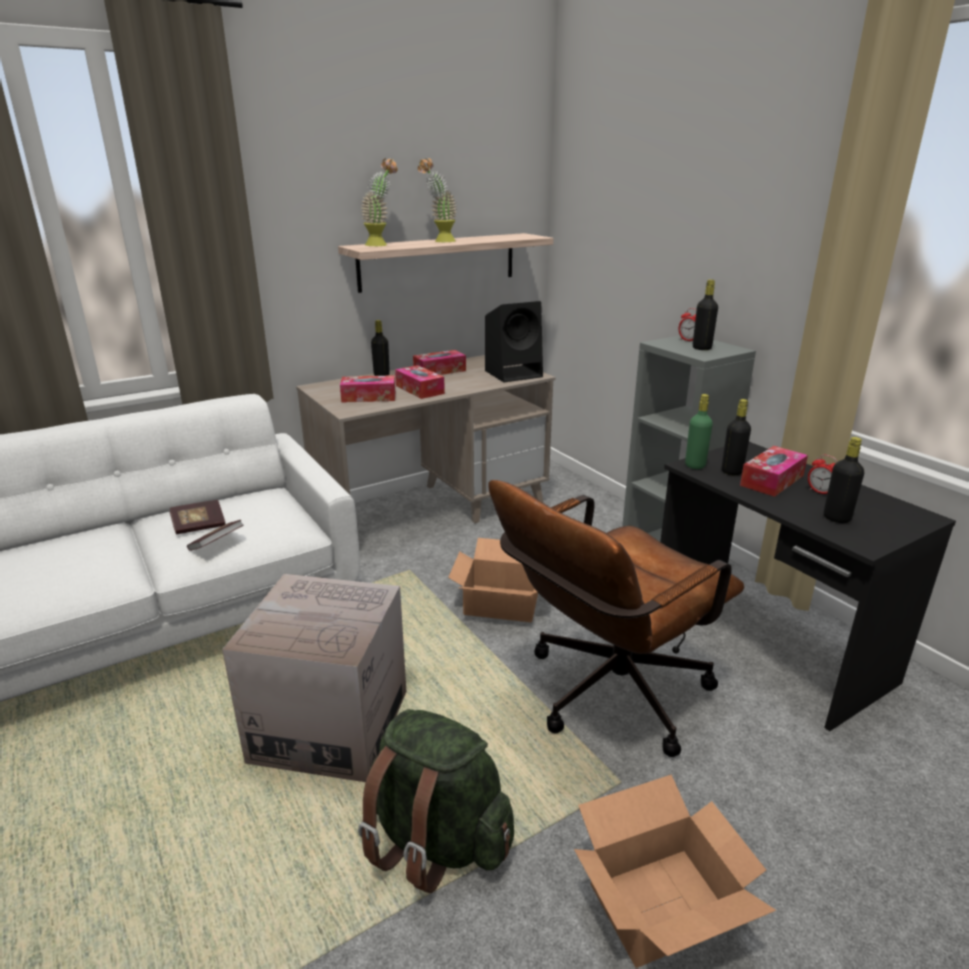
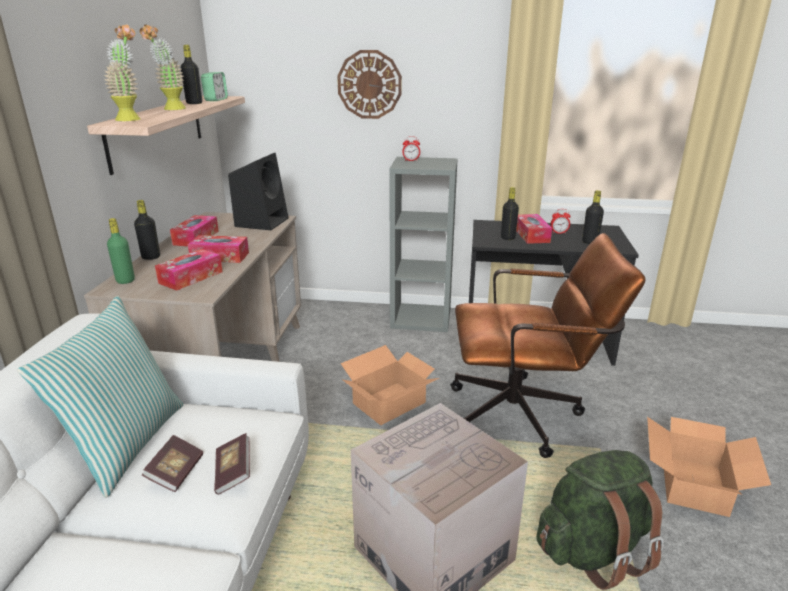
camera: 50 degrees left, 0 degrees up
brown office chair [489,480,744,757] -> brown office chair turned 90 degrees counterclockwise [450,233,645,458]
green bottle [685,394,713,469] -> green bottle moved to [107,218,135,284]
black bottle [693,279,718,350] -> black bottle moved to [181,45,202,104]
none -> pillow [17,296,183,498]
none -> alarm clock [201,72,228,101]
none -> wall clock [337,50,402,119]

